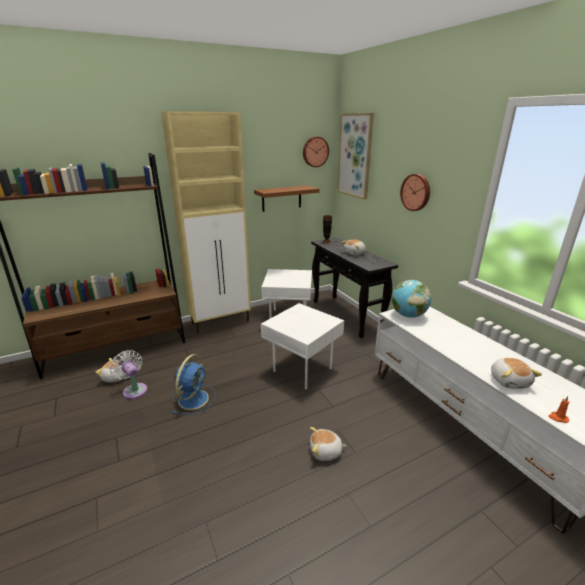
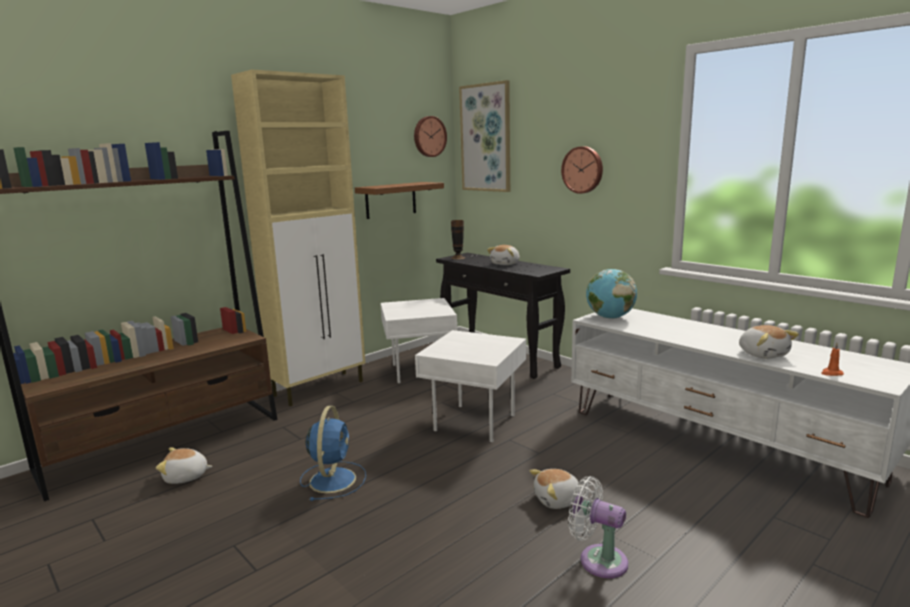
camera: 15 degrees left, 10 degrees down
white fan [110,350,147,399] -> white fan moved to [568,476,628,578]

